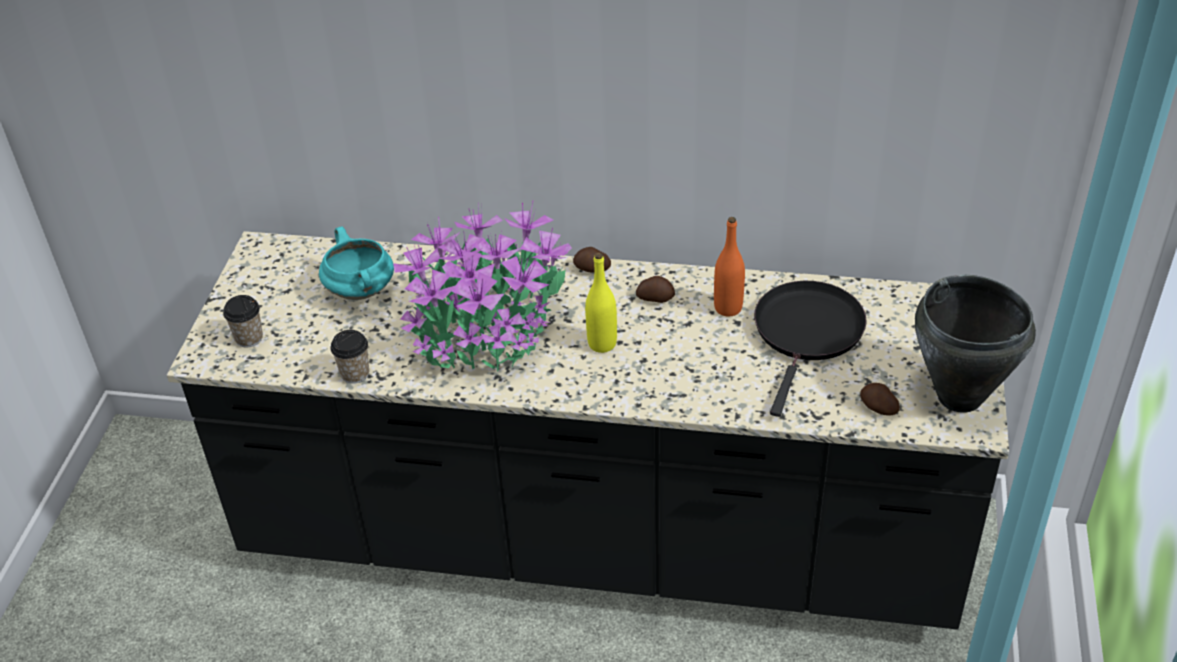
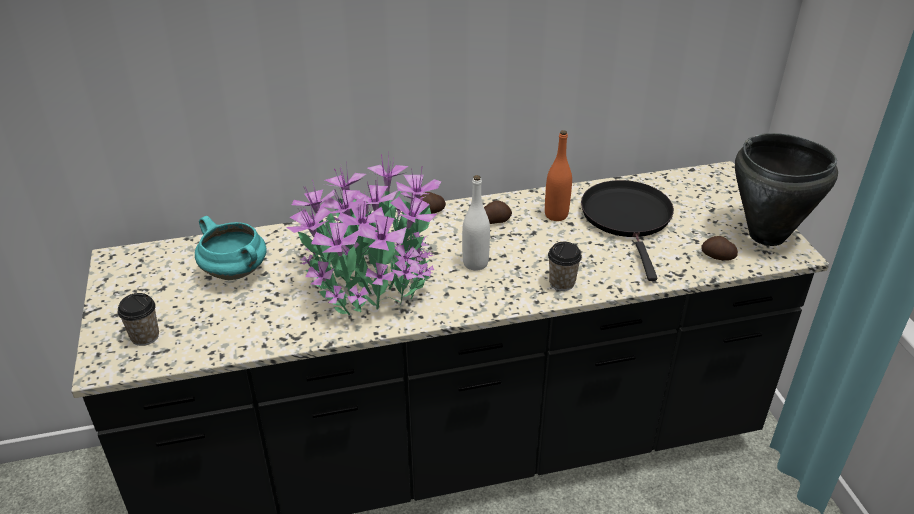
camera: 25 degrees left, 5 degrees down
cup [330,330,369,384] -> cup moved to [548,242,582,291]
yellow bottle [585,252,617,353] -> white bottle [462,175,490,271]

